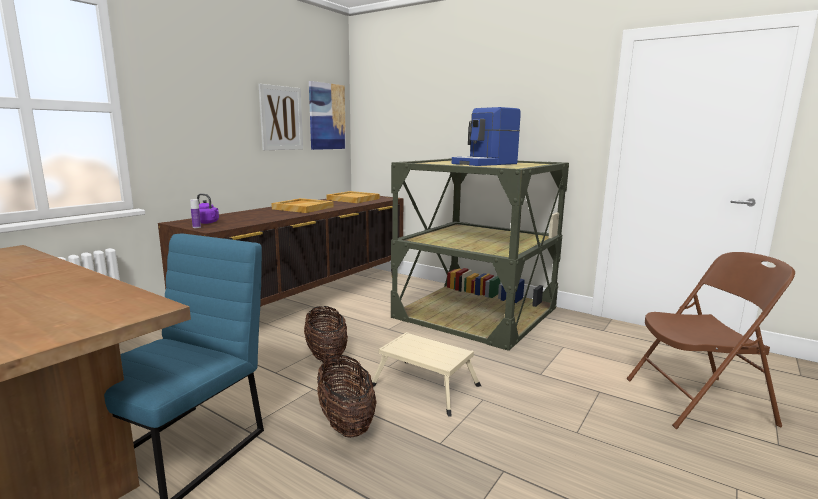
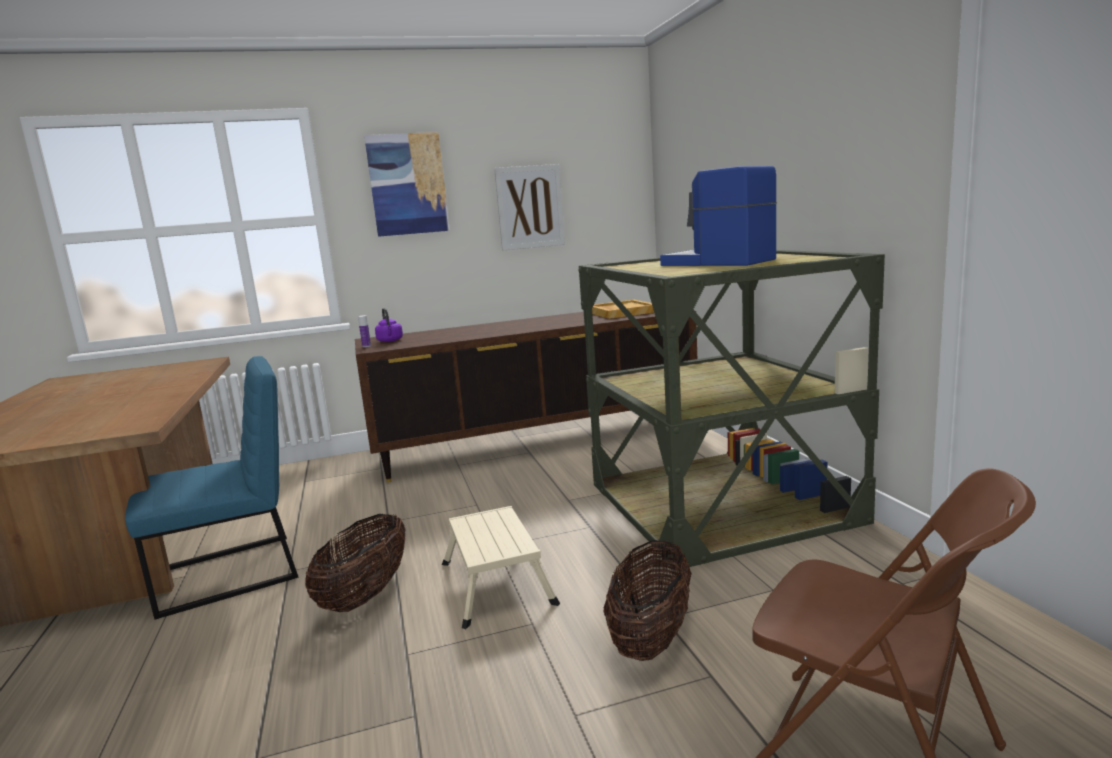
camera: 40 degrees right, 0 degrees up
beige tray [271,198,334,213] -> none
basket [304,306,348,362] -> basket moved to [603,540,692,661]
picture [309,81,346,150] -> picture moved to [364,132,450,237]
coffee machine [452,107,521,166] -> coffee machine turned 45 degrees clockwise [660,166,777,266]

